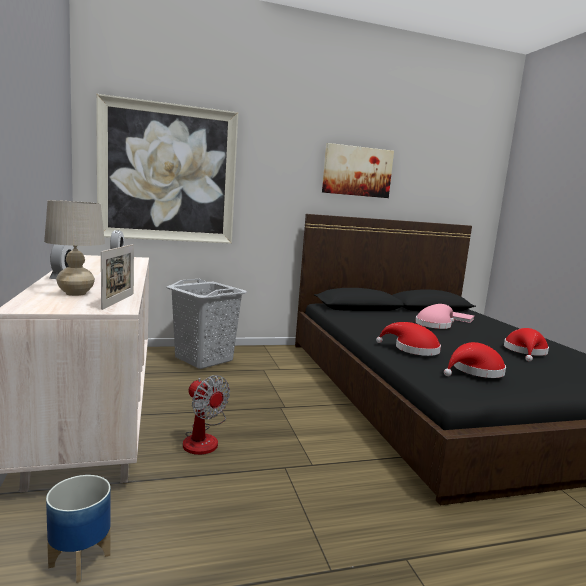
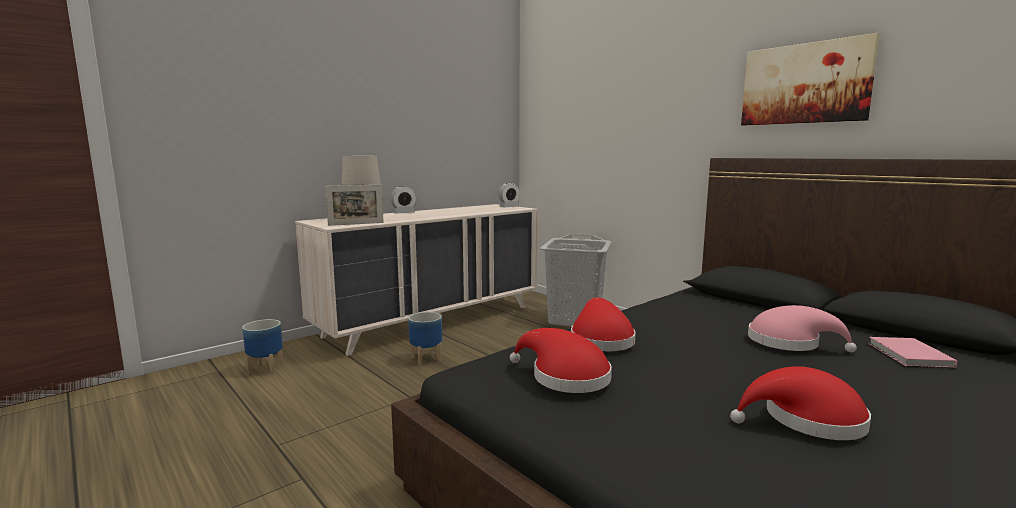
camera: 65 degrees right, 0 degrees up
picture [96,94,238,244] -> none
fan [183,375,230,455] -> planter [408,312,442,366]

